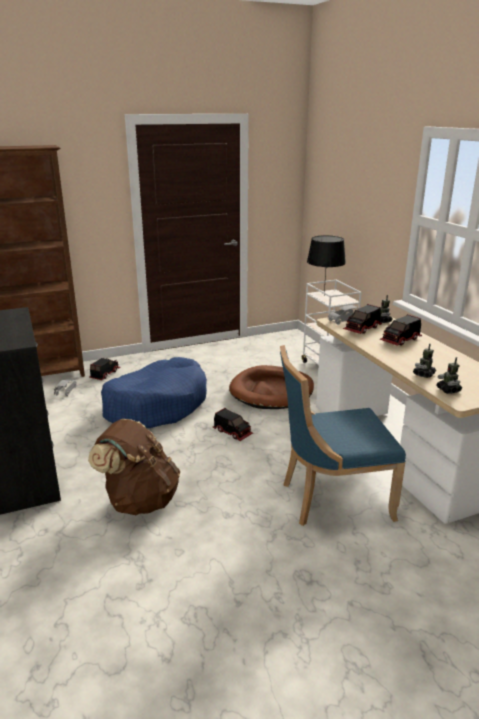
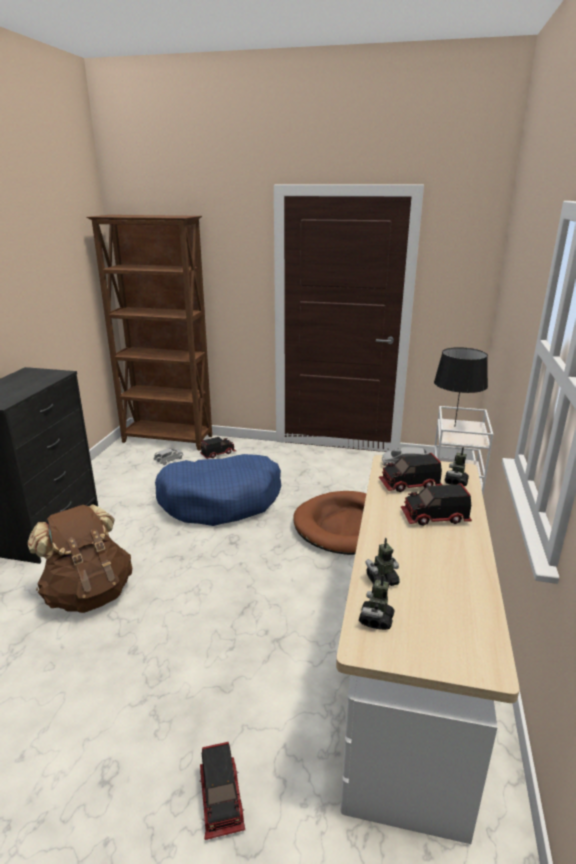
camera: 35 degrees right, 0 degrees up
toy truck [213,408,253,441] -> toy truck moved to [199,742,245,840]
blue chair [280,345,406,526] -> none

